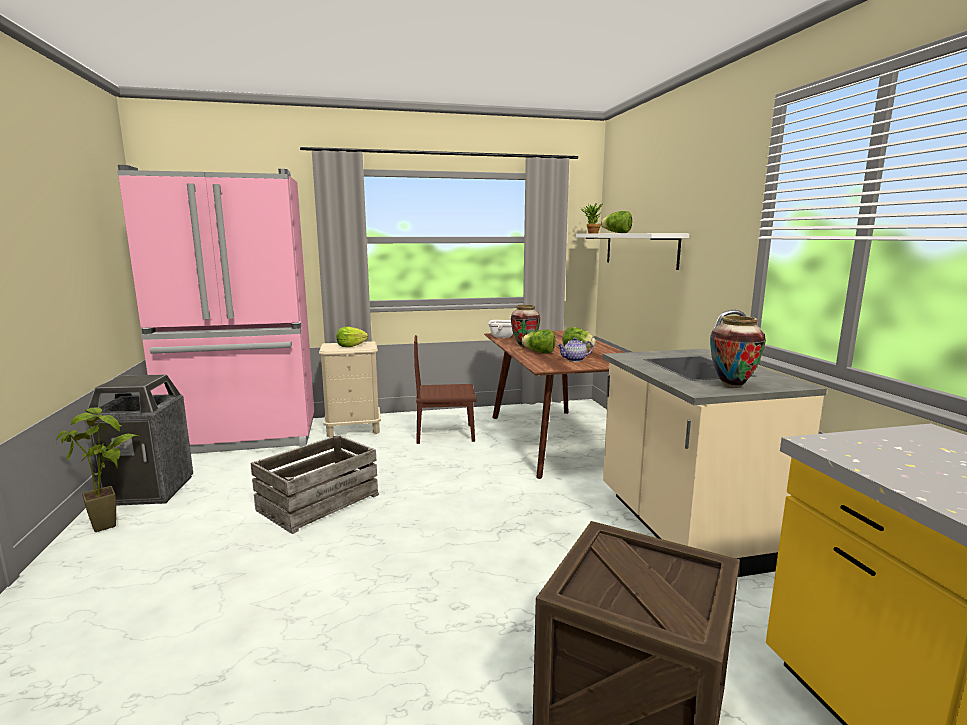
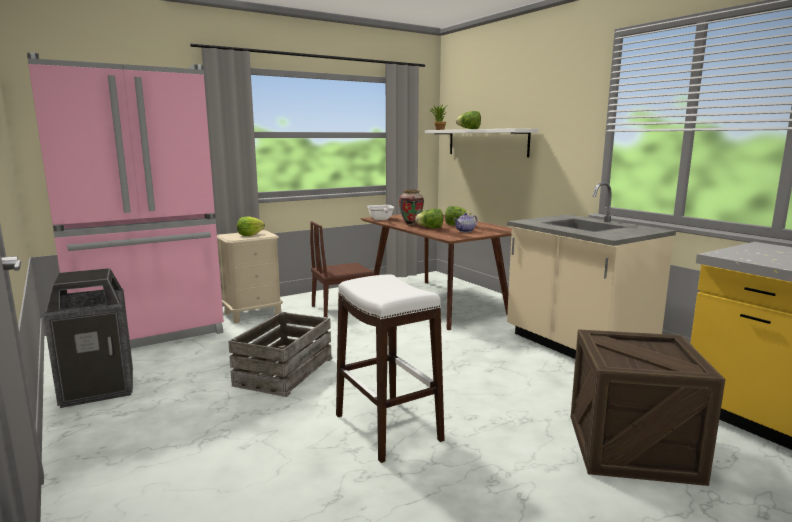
camera: 20 degrees left, 0 degrees up
potted plant [56,407,138,532] -> none
vase [710,316,766,388] -> none
none -> white stool [336,274,445,463]

